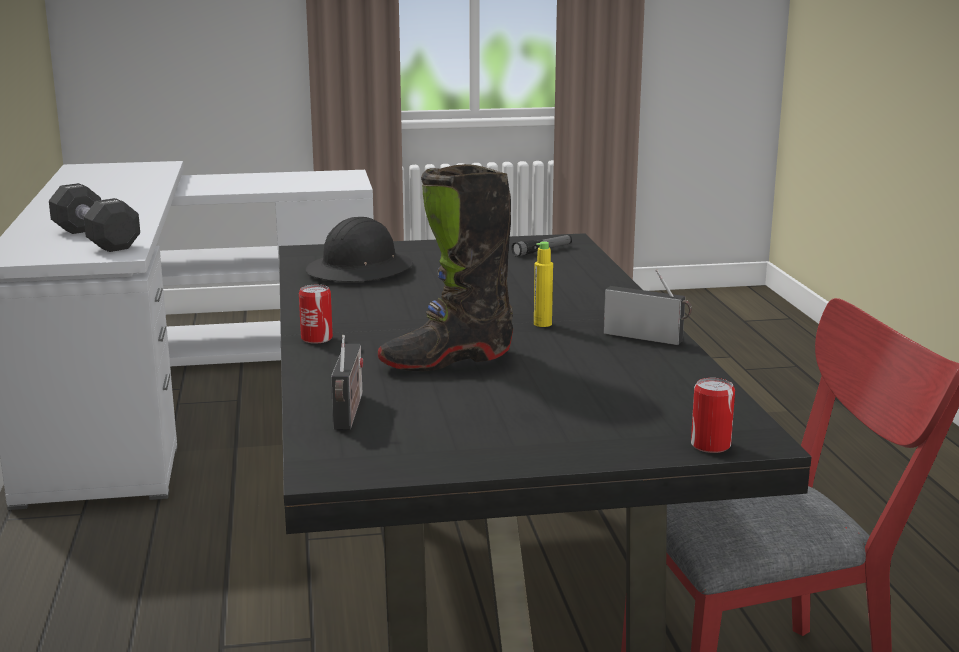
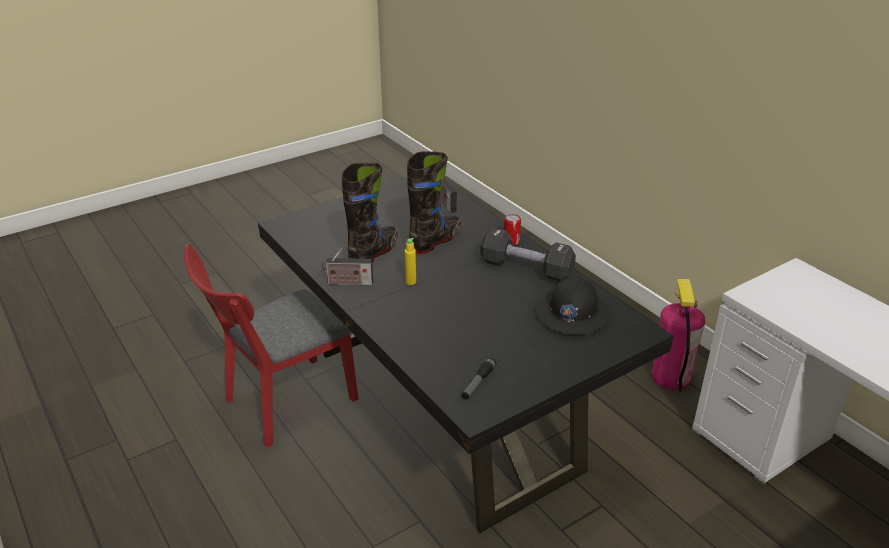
camera: 155 degrees right, 15 degrees up
black dumbbell [49,183,140,252] -> black dumbbell moved to [480,227,576,282]
can [691,378,735,453] -> none
none -> black boot [342,162,398,263]
none -> fire extinguisher [652,279,706,392]

